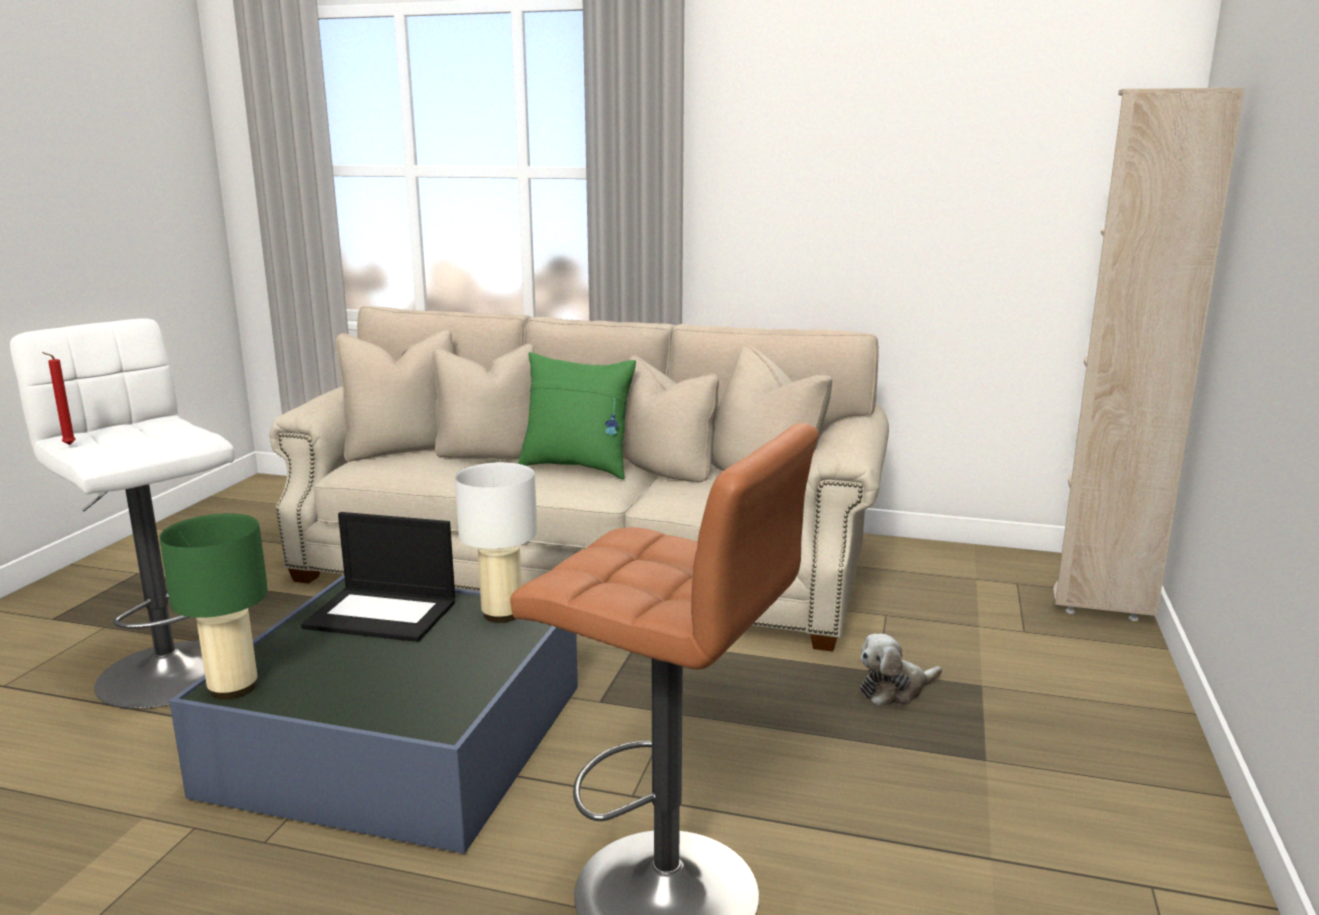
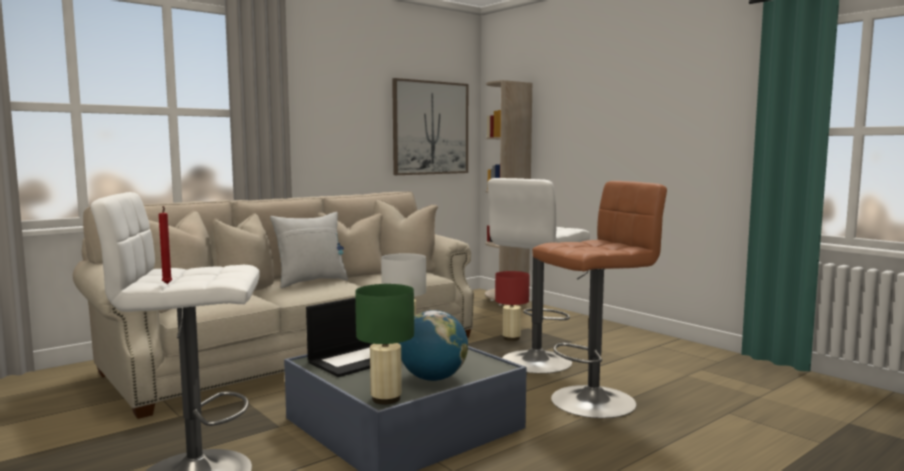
camera: 55 degrees left, 10 degrees down
green pillow [518,352,636,479] -> grey pillow [270,212,348,288]
plush toy [860,633,942,706] -> red table lamp [495,271,529,341]
none -> picture [392,78,468,175]
none -> globe [399,310,468,381]
none -> white stool [488,178,590,373]

